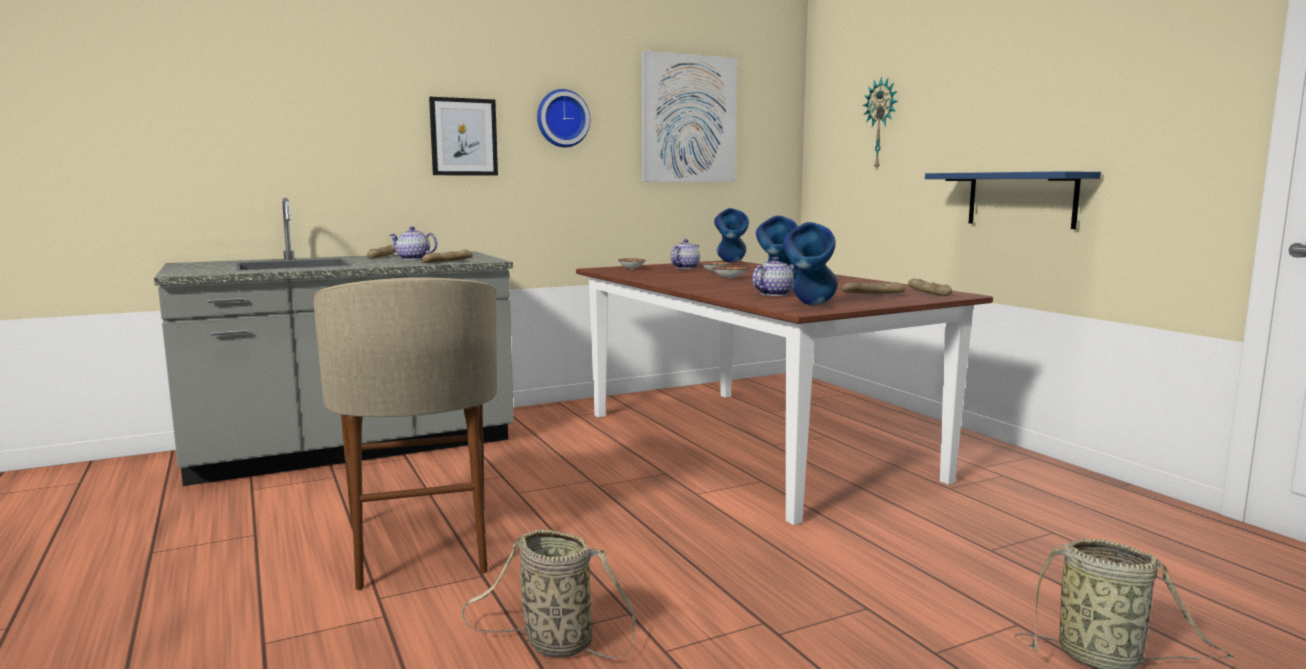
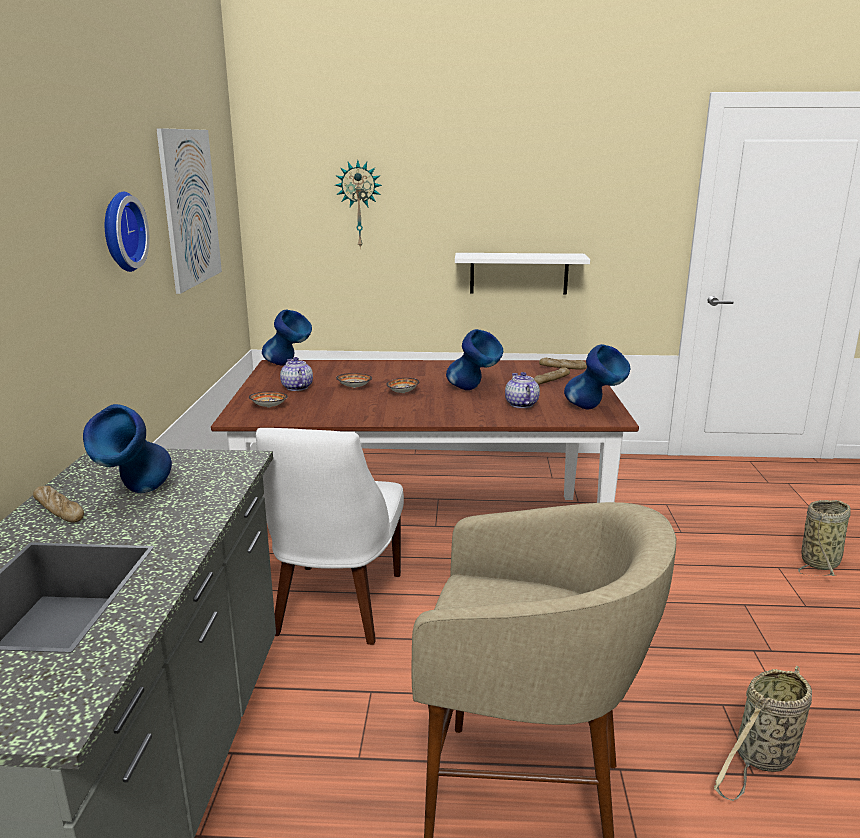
camera: 60 degrees left, 10 degrees up
teapot [389,227,437,260] -> blue vase [83,404,172,493]
bread [422,250,473,263] -> none
picture [429,97,498,176] -> none
blue shelf [925,171,1101,229] -> white shelf [455,253,590,295]
none -> white chair [256,428,404,645]

